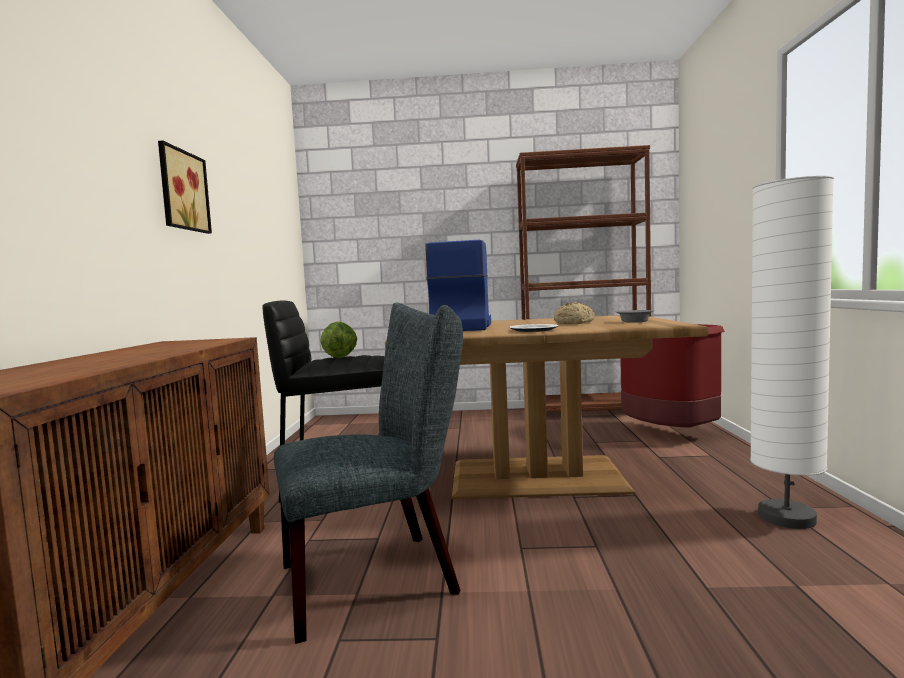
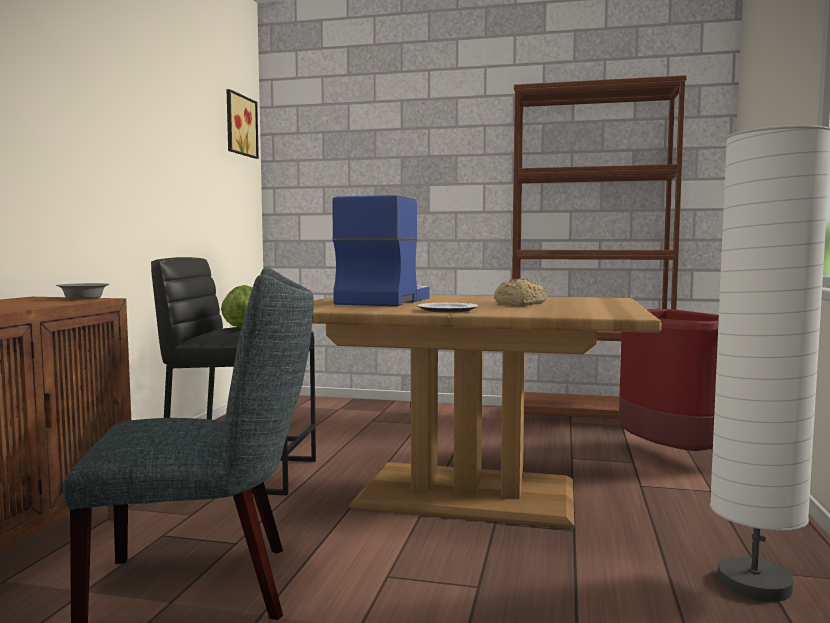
camera: 10 degrees right, 0 degrees up
picture [158,141,212,234] -> picture moved to [226,89,259,159]
grey bowl [616,310,654,323] -> grey bowl moved to [56,283,110,300]

